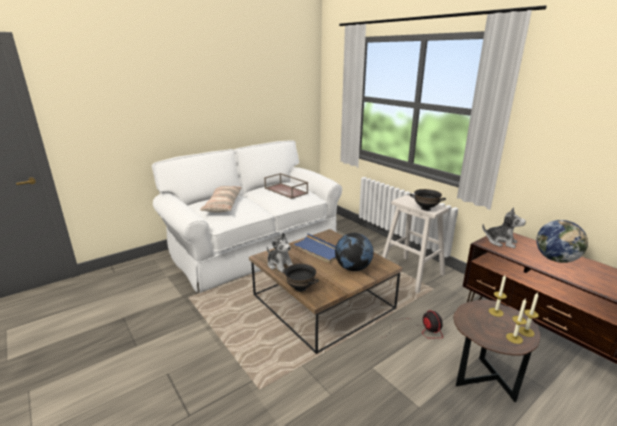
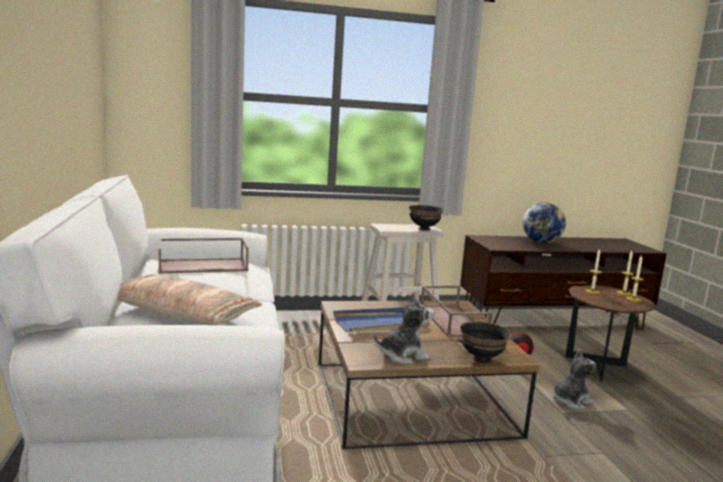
camera: 65 degrees left, 10 degrees down
globe [335,233,373,271] -> brown tray [421,286,492,337]
plush toy [482,207,526,249] -> plush toy moved to [552,349,596,410]

